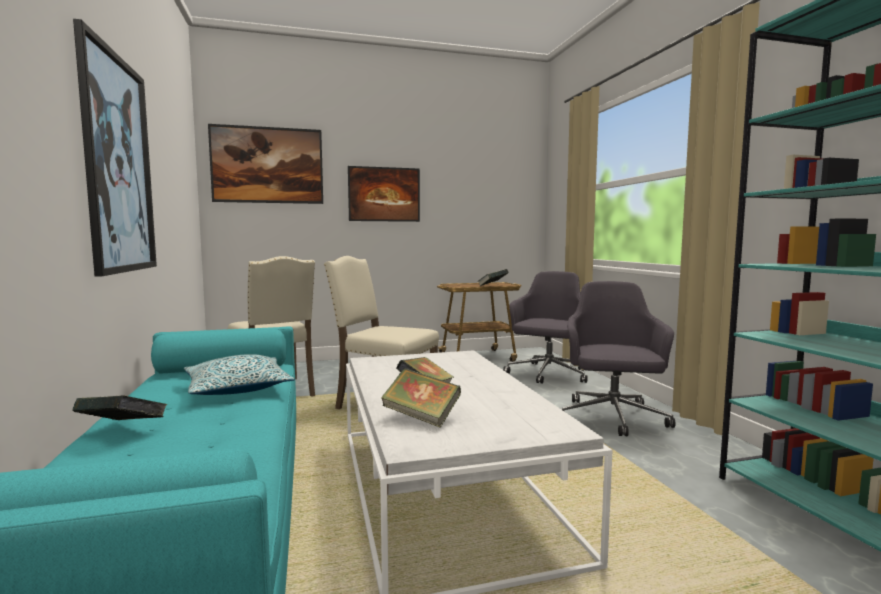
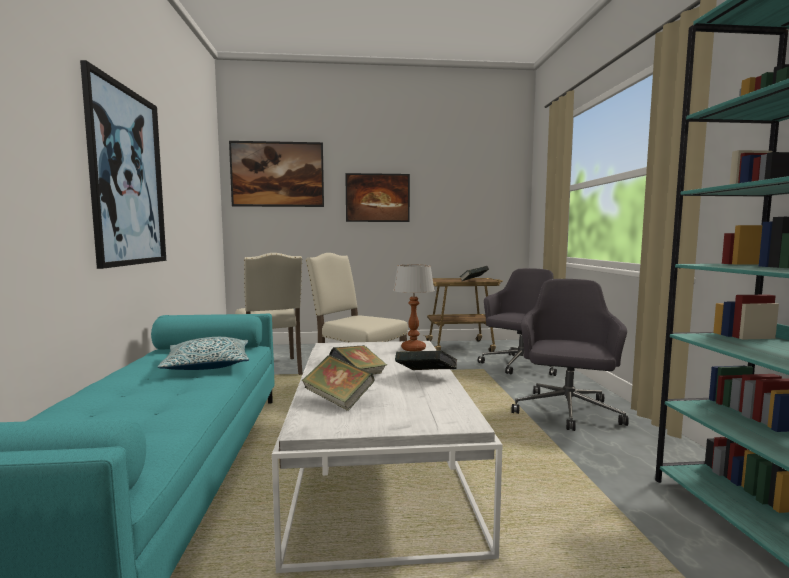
camera: 10 degrees right, 0 degrees up
book [72,395,167,420] -> book moved to [395,350,457,370]
none -> table lamp [393,265,435,351]

